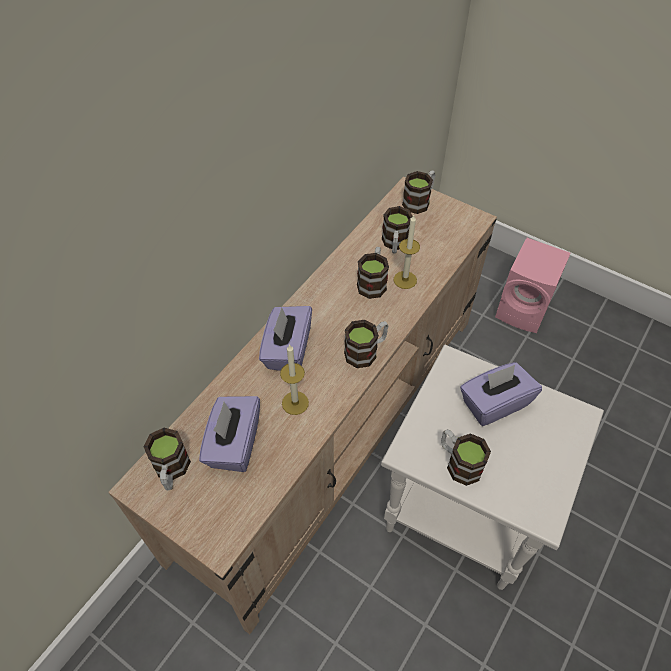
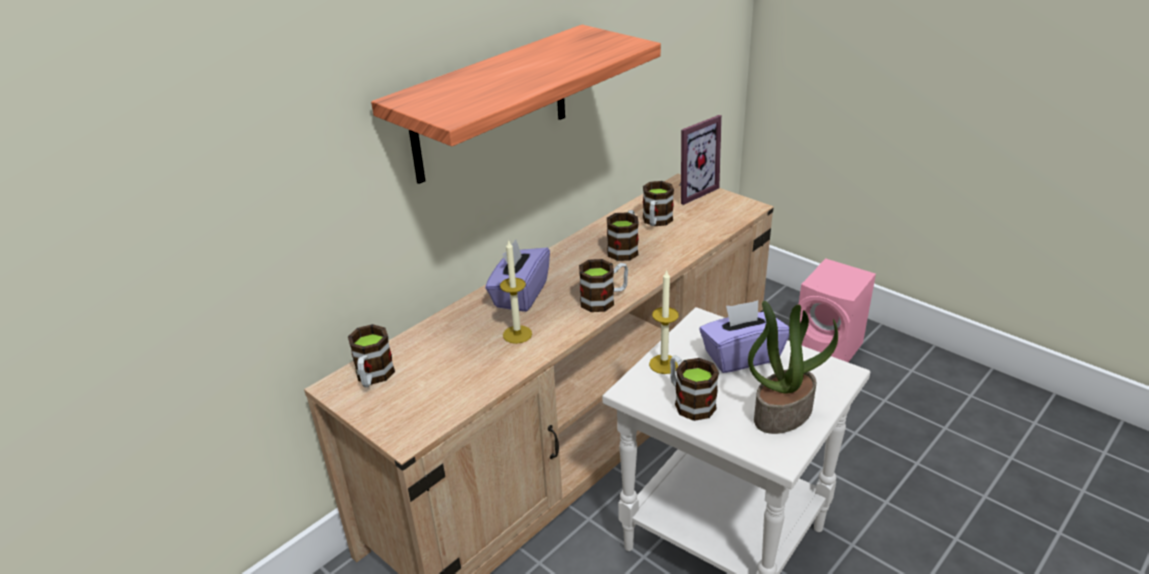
camera: 10 degrees right, 20 degrees down
purple tissue box [199,396,260,472] -> none
candle [394,215,420,289] -> candle moved to [649,269,679,374]
mug [402,170,435,214] -> picture frame [679,115,722,205]
none -> shelf [371,25,661,184]
none -> potted plant [748,301,838,434]

